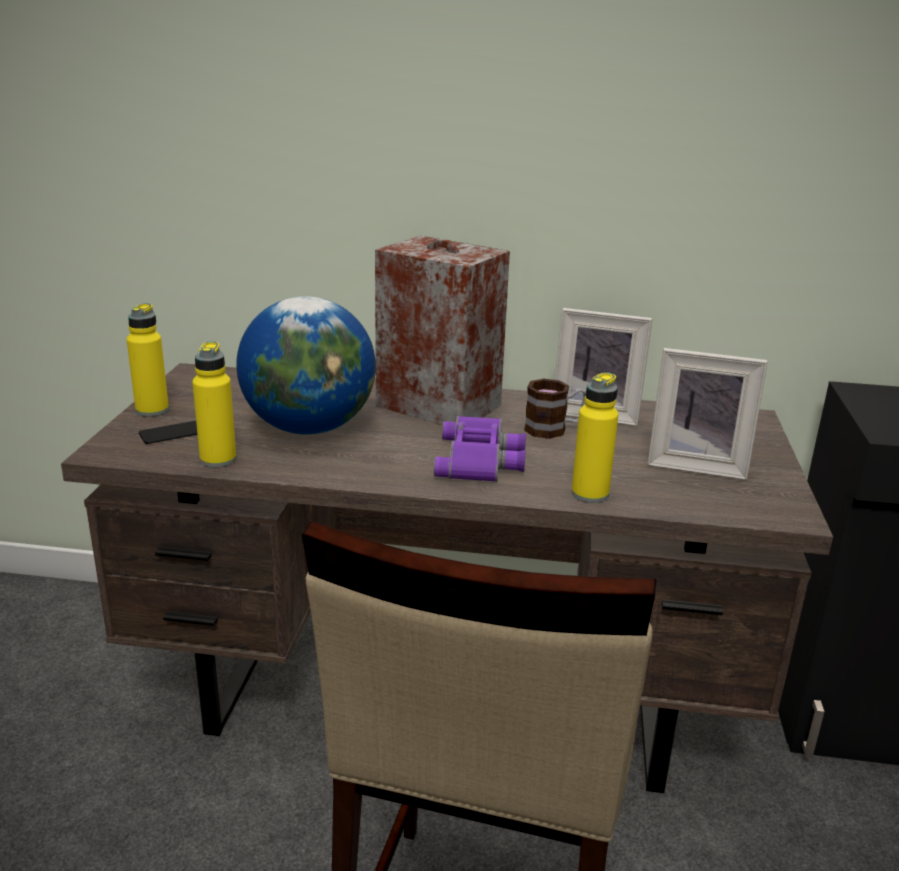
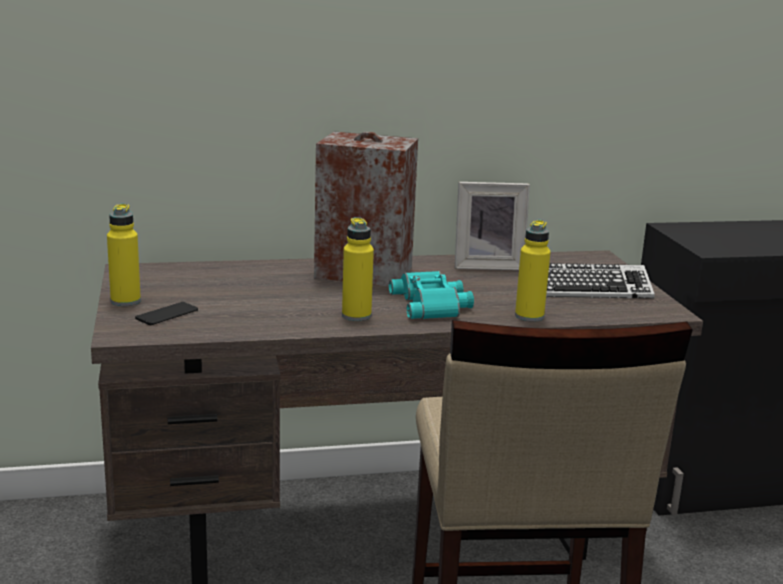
camera: 20 degrees left, 5 degrees down
yellow bottle [192,341,237,467] -> yellow bottle moved to [342,217,374,321]
globe [236,296,376,435] -> none
purple binoculars [434,416,526,482] -> turquoise binoculars [389,271,474,319]
mug [524,379,586,439] -> none
picture frame [647,348,768,480] -> keyboard [546,263,655,299]

